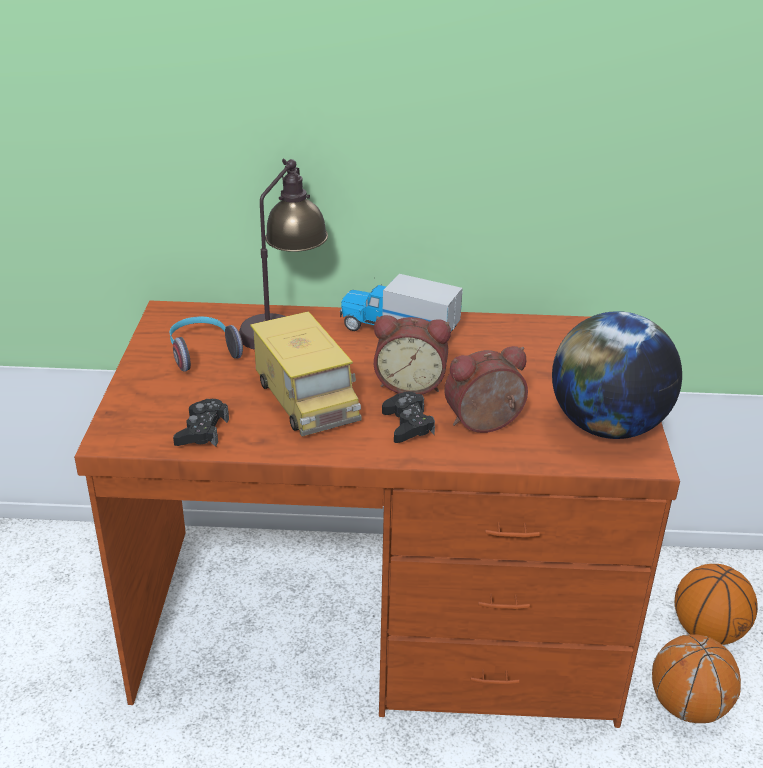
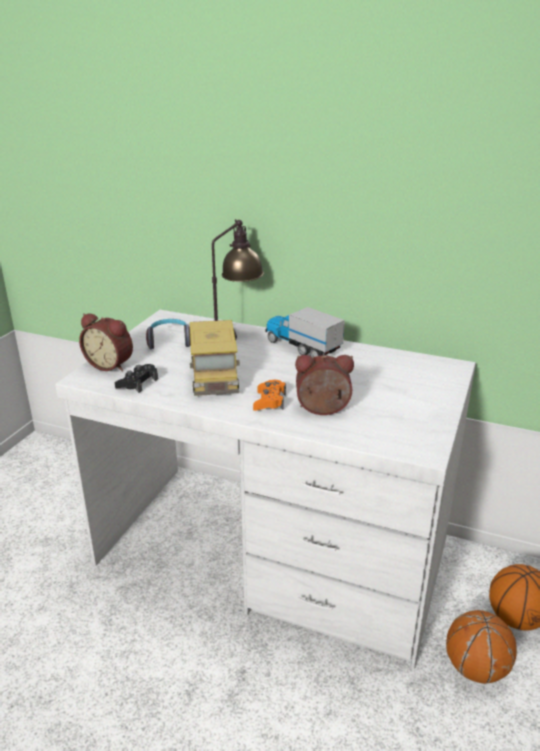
camera: 20 degrees right, 5 degrees down
brown desk [74,301,680,728] -> white desk [56,310,476,669]
alarm clock [374,315,451,395] -> alarm clock moved to [79,313,133,372]
black game controller [382,392,435,443] -> orange game controller [253,380,286,411]
globe [552,311,682,439] -> none

